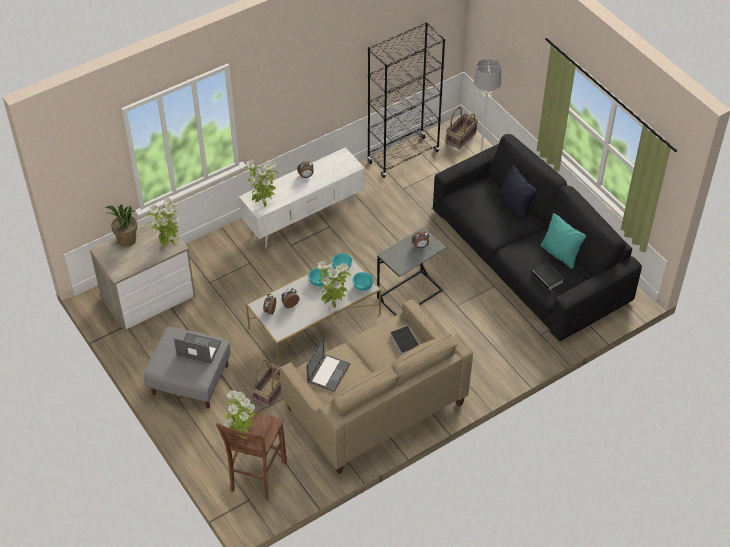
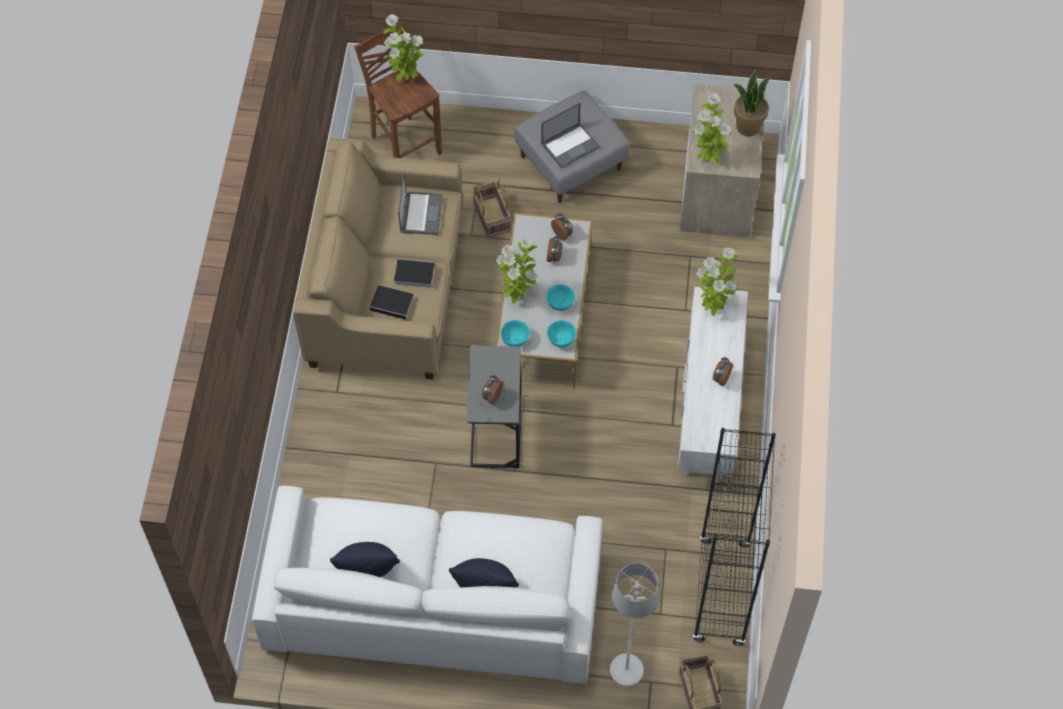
camera: 130 degrees right, 10 degrees up
laptop [307,338,350,392] -> laptop turned 150 degrees counterclockwise [398,172,443,235]
black sofa [433,134,642,341] -> white sofa [252,486,602,684]
book [532,262,564,292] -> book moved to [392,259,435,288]
turquoise pillow [540,213,586,269] -> black pillow [330,542,400,577]

